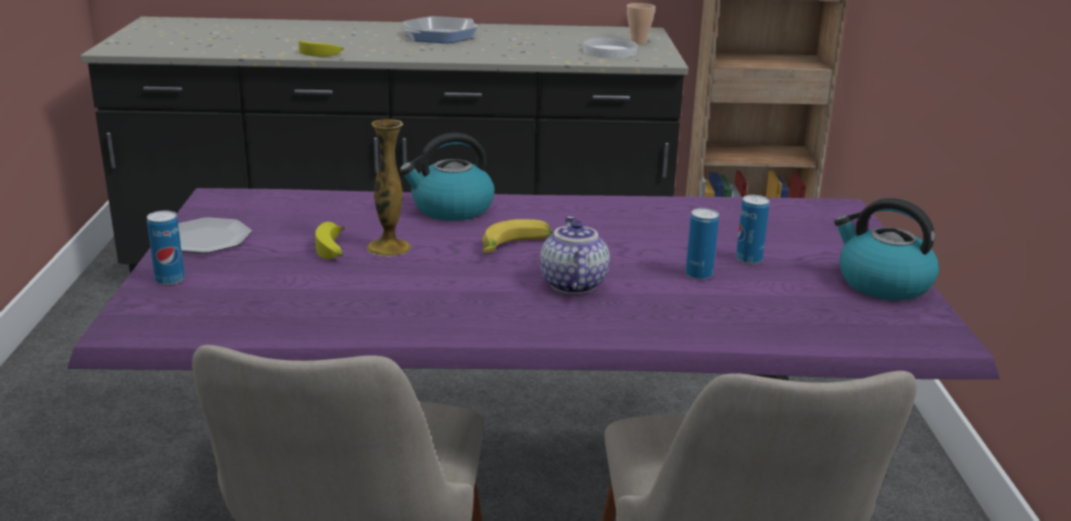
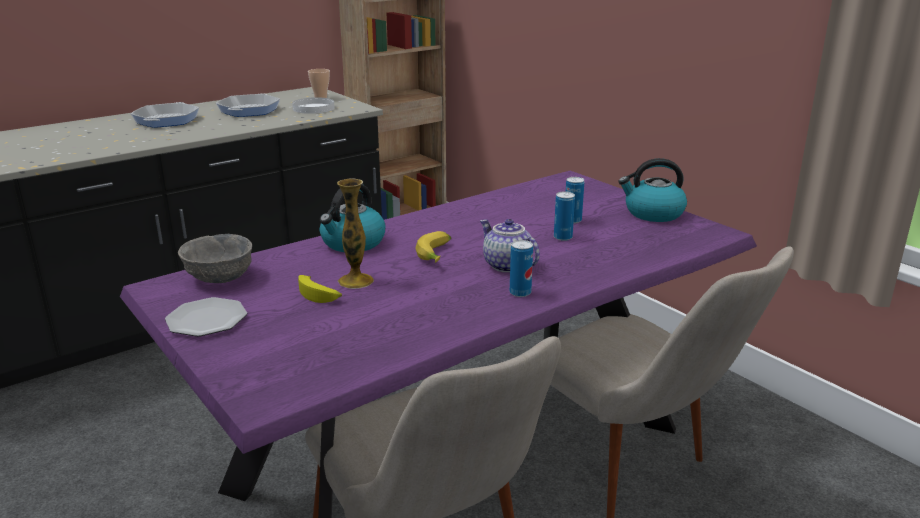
camera: 35 degrees left, 0 degrees up
can [147,210,185,285] -> can moved to [510,240,533,297]
banana [299,41,344,57] -> none
none -> grey bowl [178,234,252,283]
none -> frying pan [216,93,280,117]

